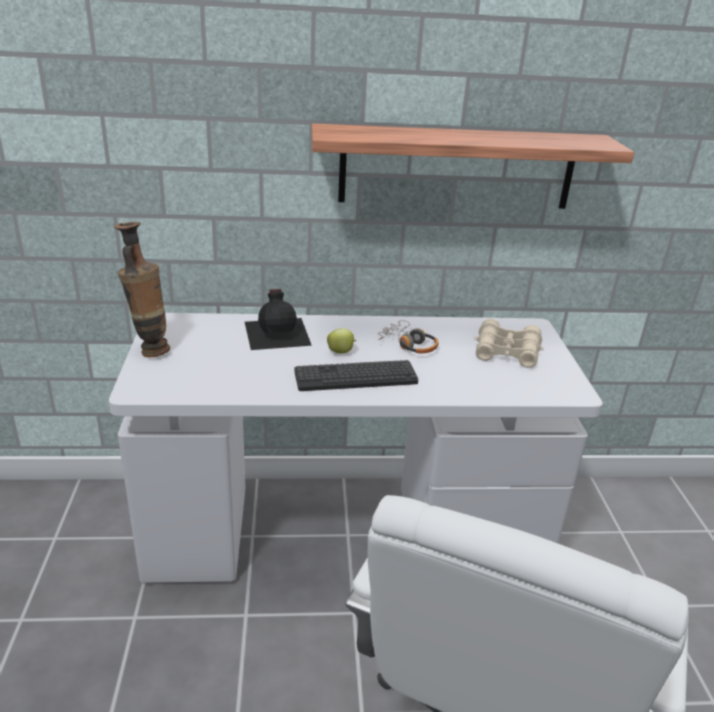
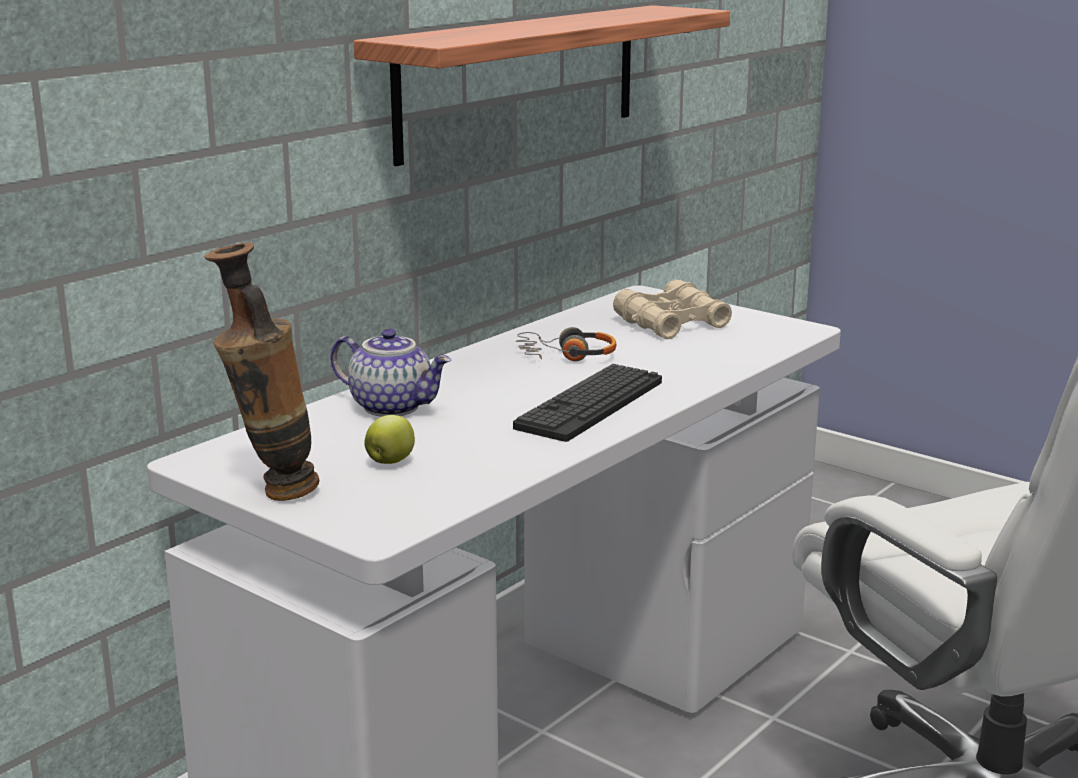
camera: 45 degrees left, 10 degrees down
black bottle [245,289,312,350] -> teapot [330,328,451,417]
apple [327,328,356,354] -> apple moved to [364,415,415,464]

